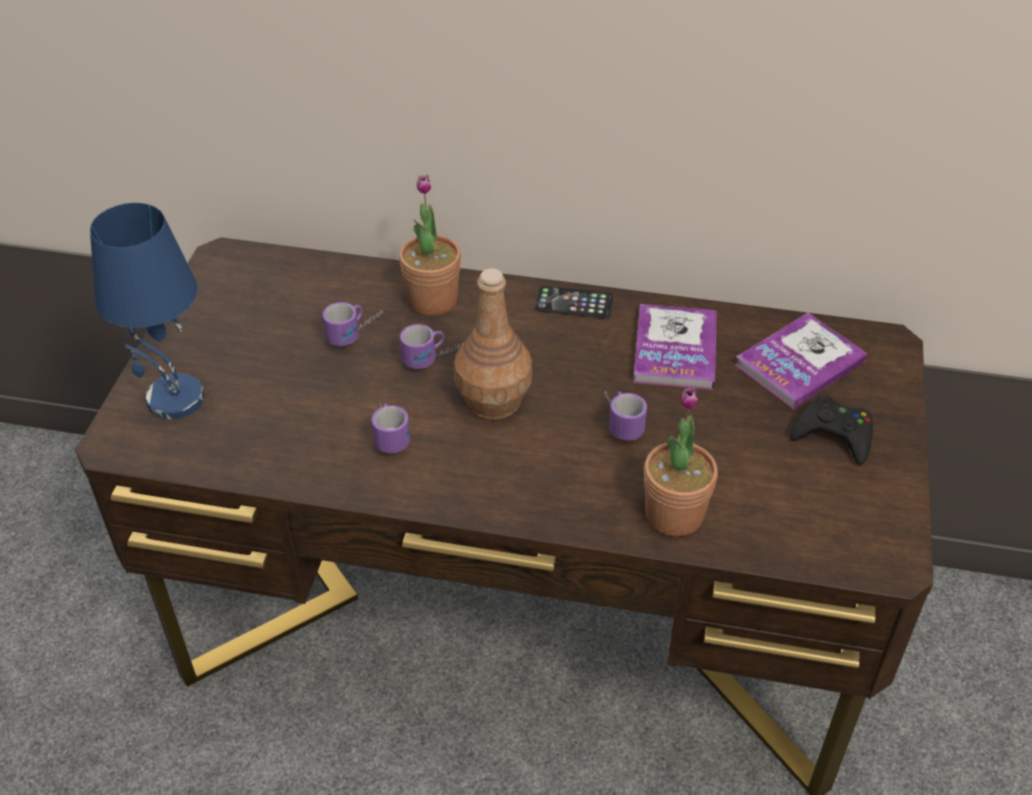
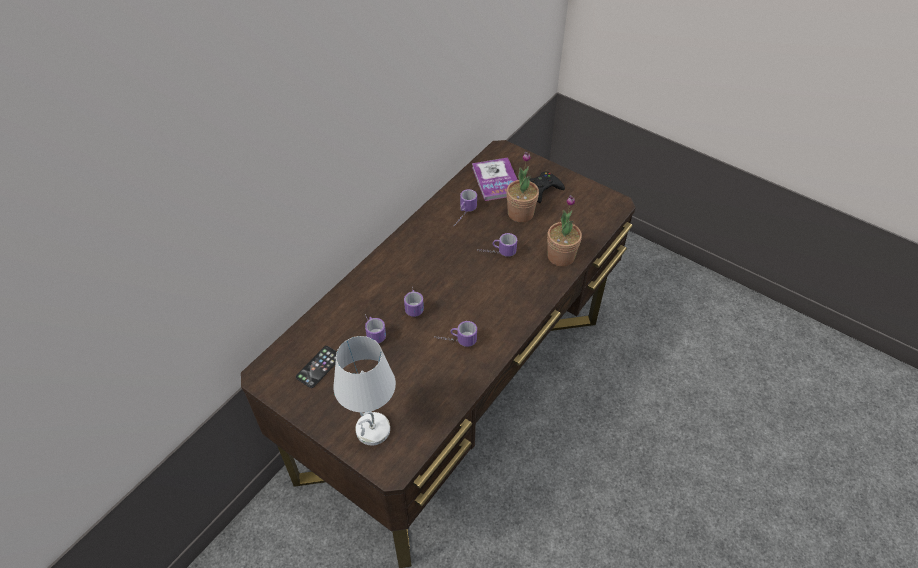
camera: 65 degrees left, 5 degrees up
blue table lamp [90,203,204,419] -> white table lamp [334,336,396,446]
potted plant [399,174,461,315] -> potted plant moved to [506,152,539,222]
brown bottle [454,268,532,420] -> none
phone [535,286,614,319] -> phone moved to [296,346,337,388]
book [633,304,717,390] -> mug [454,189,477,226]

